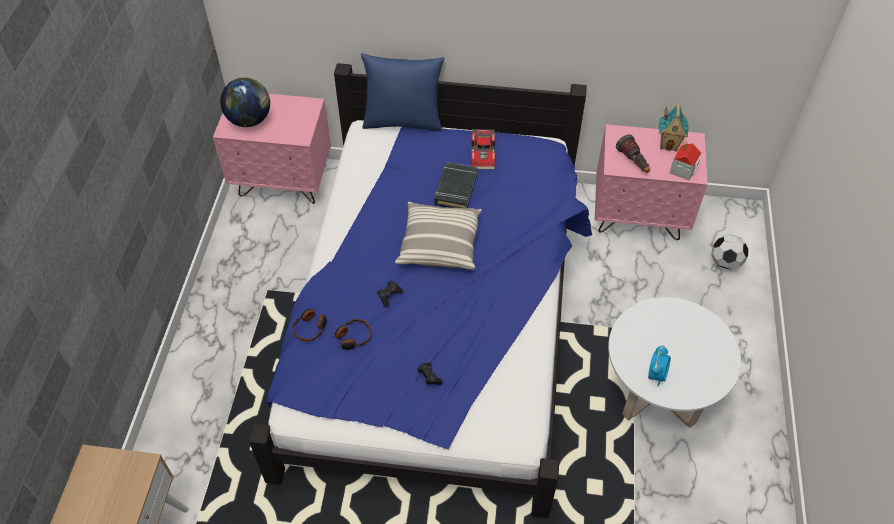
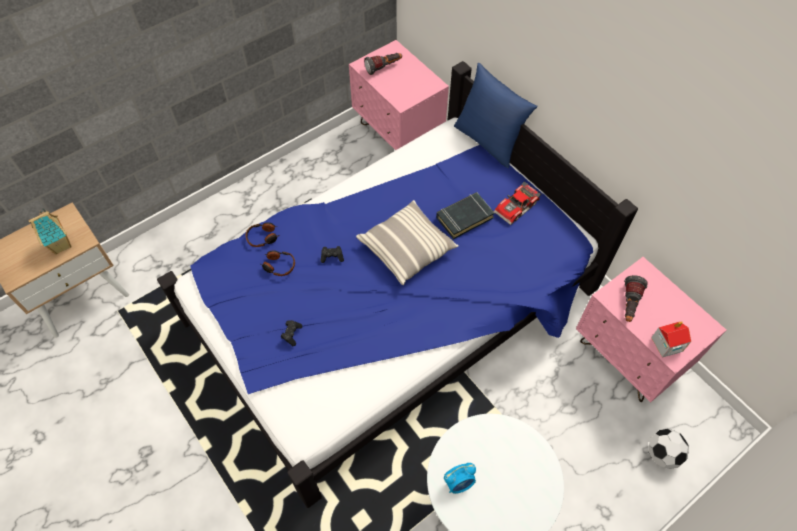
camera: 45 degrees right, 5 degrees up
globe [220,78,270,127] -> flashlight [364,53,402,75]
toy house [659,103,688,152] -> toy house moved to [28,208,71,255]

